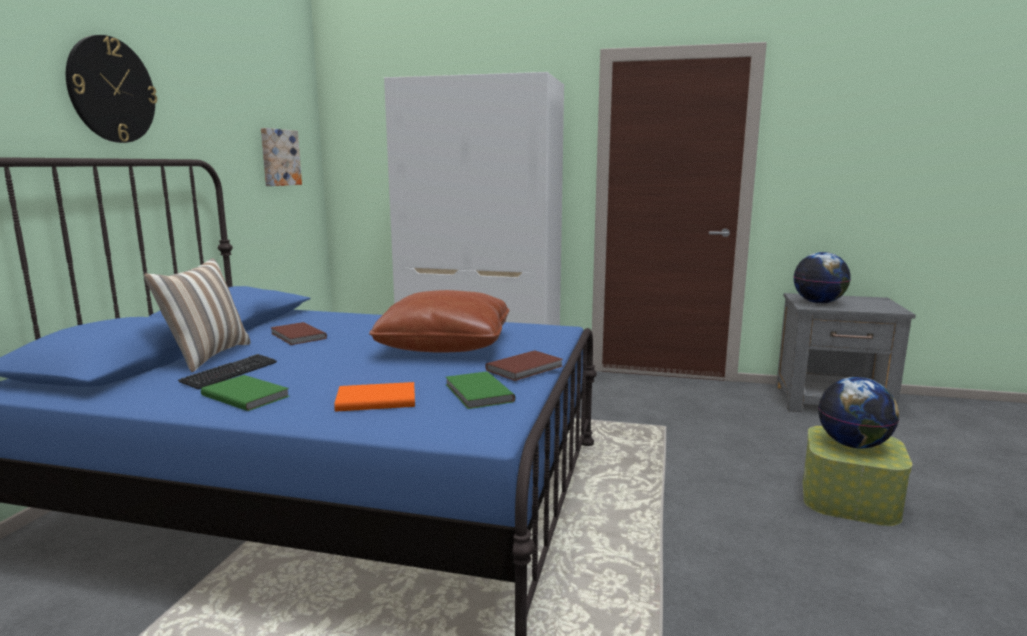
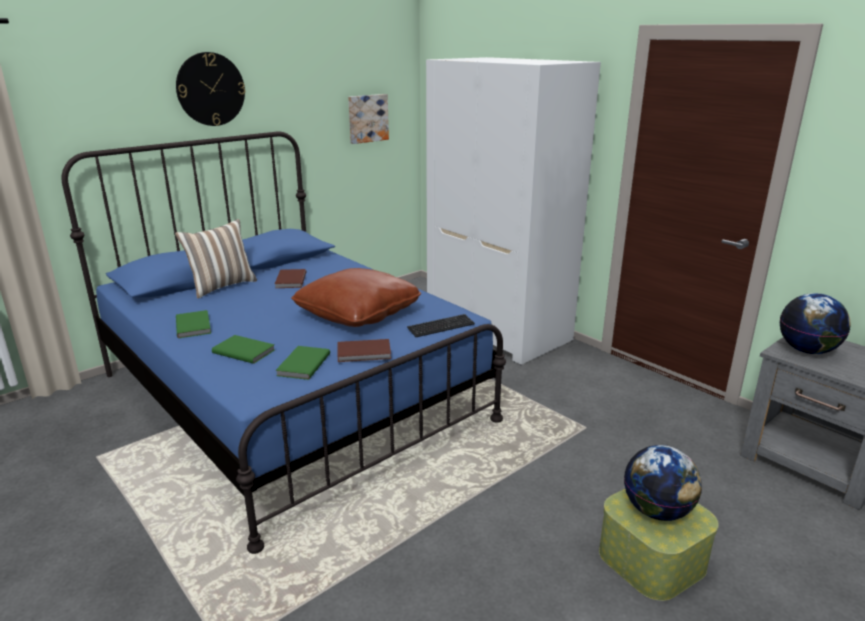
camera: 35 degrees right, 10 degrees up
keyboard [178,354,277,390] -> keyboard moved to [407,314,475,337]
orange book [334,382,415,412] -> green book [212,335,275,364]

